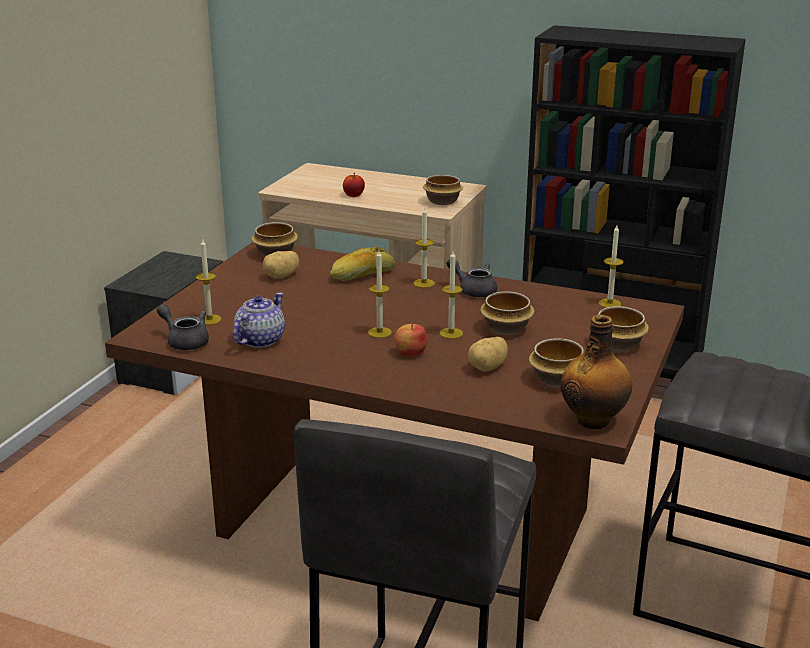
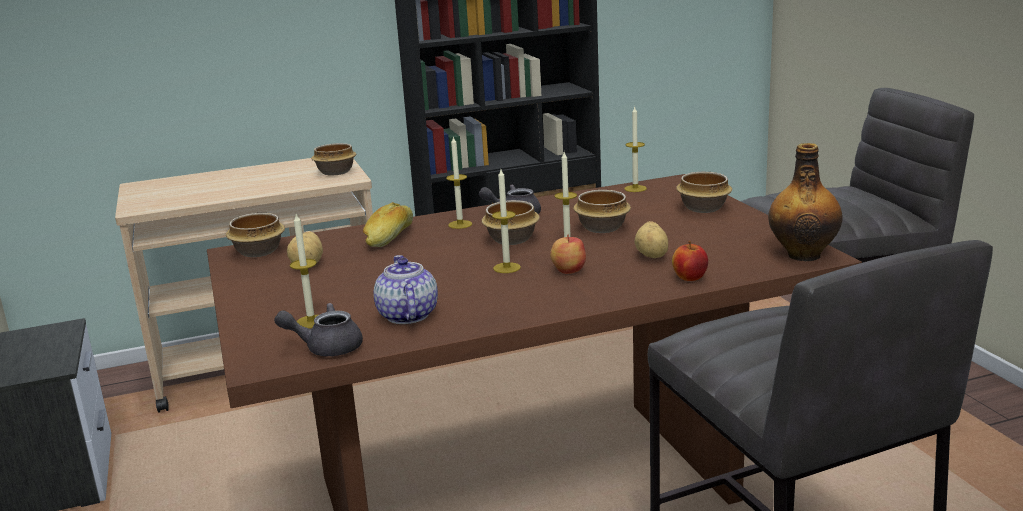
camera: 40 degrees left, 5 degrees down
apple [343,173,365,197] -> apple moved to [672,241,708,281]
bowl [529,338,584,387] -> bowl moved to [481,200,540,245]

